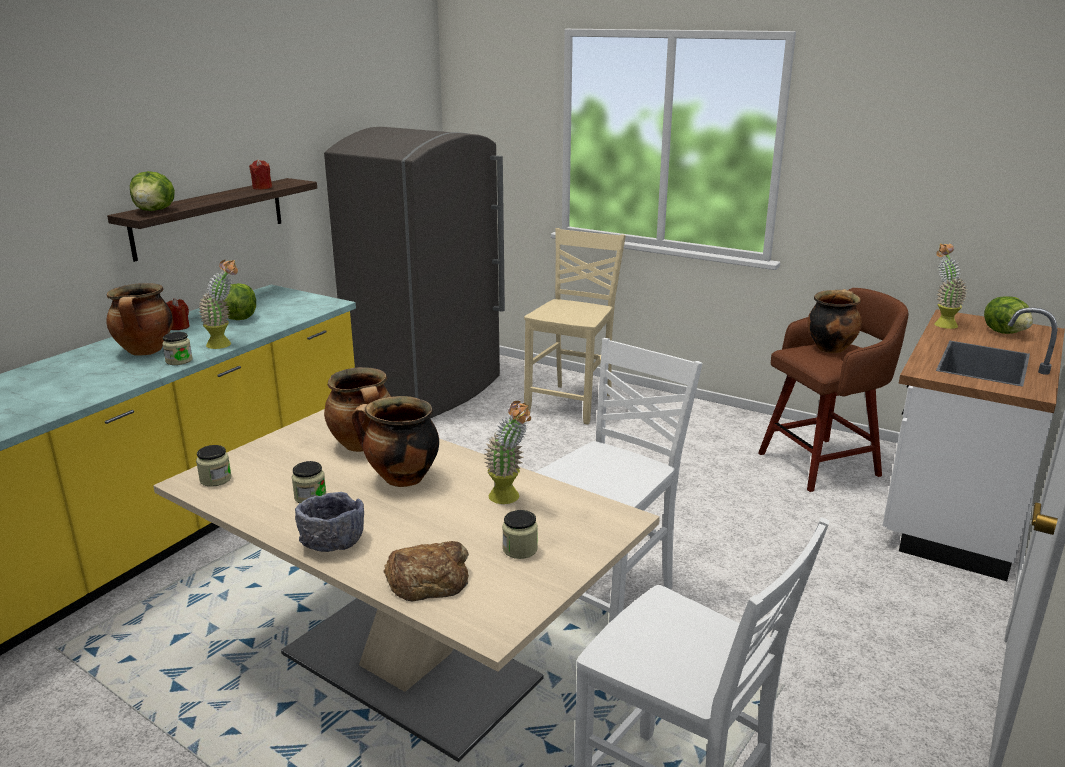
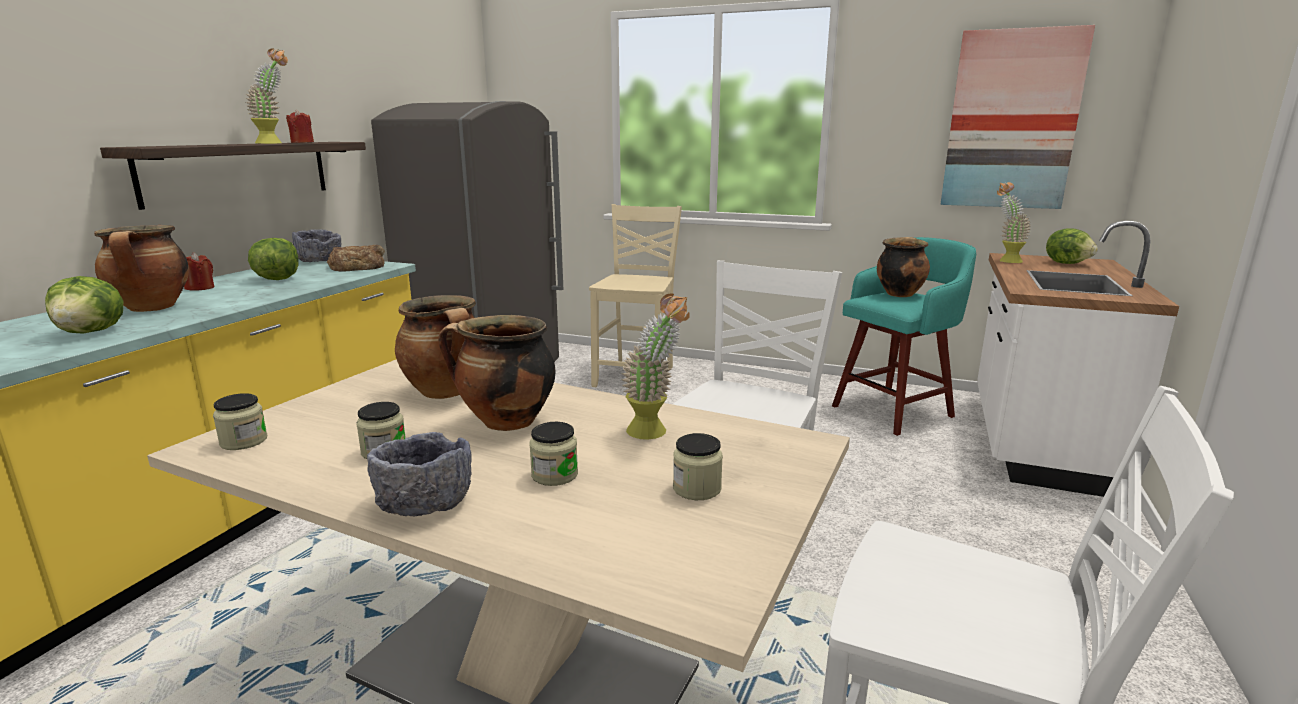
camera: 10 degrees left, 5 degrees down
lettuce [130,171,175,211] -> lettuce moved to [45,276,123,334]
jar [162,332,193,365] -> jar moved to [529,422,578,486]
potted plant [199,260,238,349] -> potted plant moved to [245,48,288,144]
bread [383,541,469,602] -> bread moved to [327,245,385,272]
brown stool [758,288,909,492] -> turquoise stool [832,237,976,436]
none -> grey bowl [292,229,342,262]
none -> picture [941,25,1095,209]

